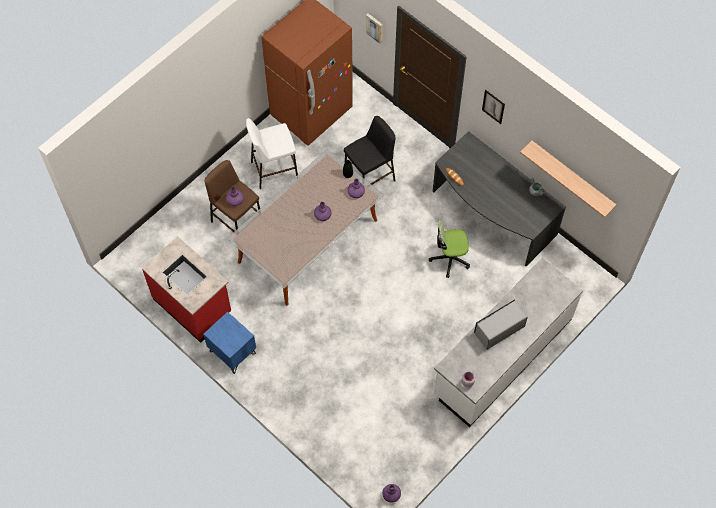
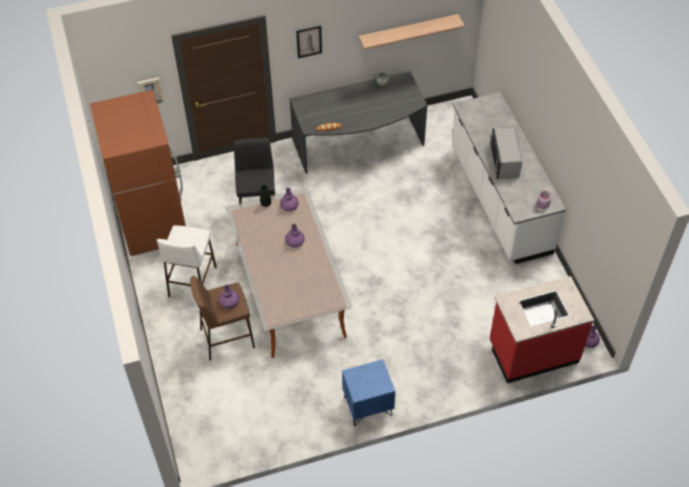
camera: 60 degrees left, 10 degrees down
red counter [142,236,231,343] -> red counter moved to [490,276,594,383]
office chair [429,220,470,278] -> none

